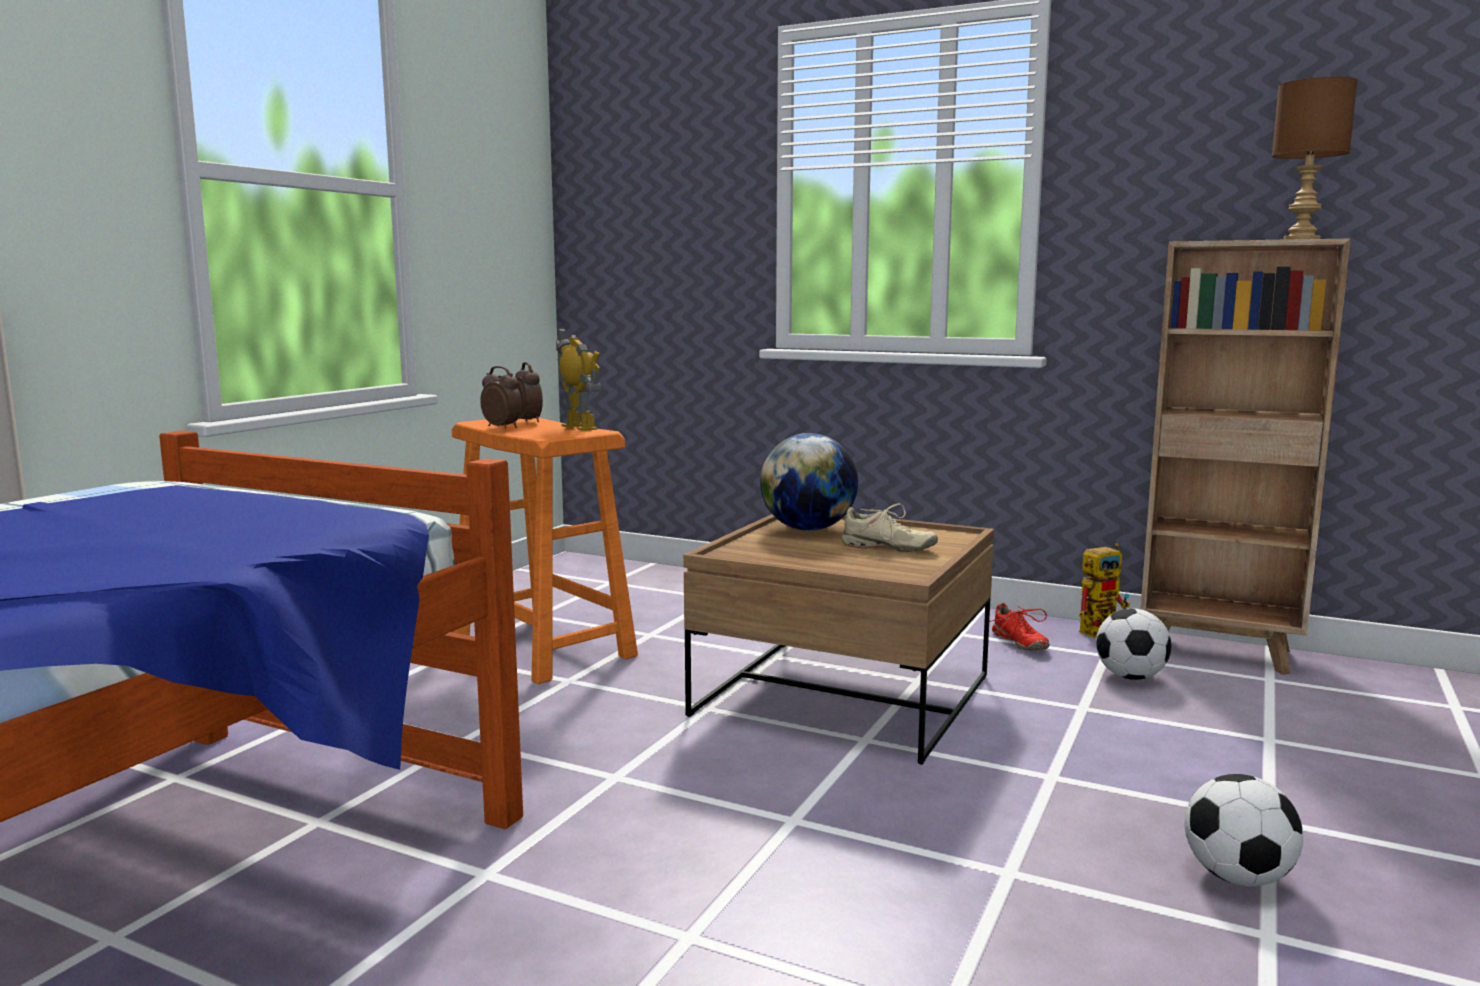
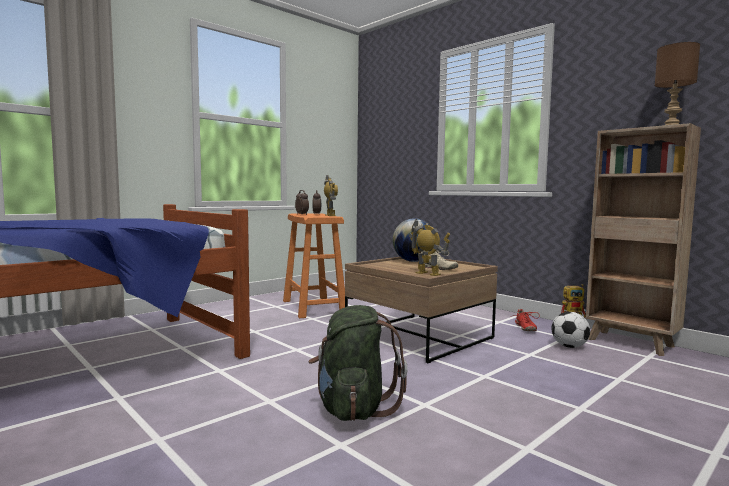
camera: 20 degrees right, 5 degrees down
football [1185,774,1303,886] -> none
none -> green backpack [308,305,407,421]
none -> toy robot [409,219,450,276]

